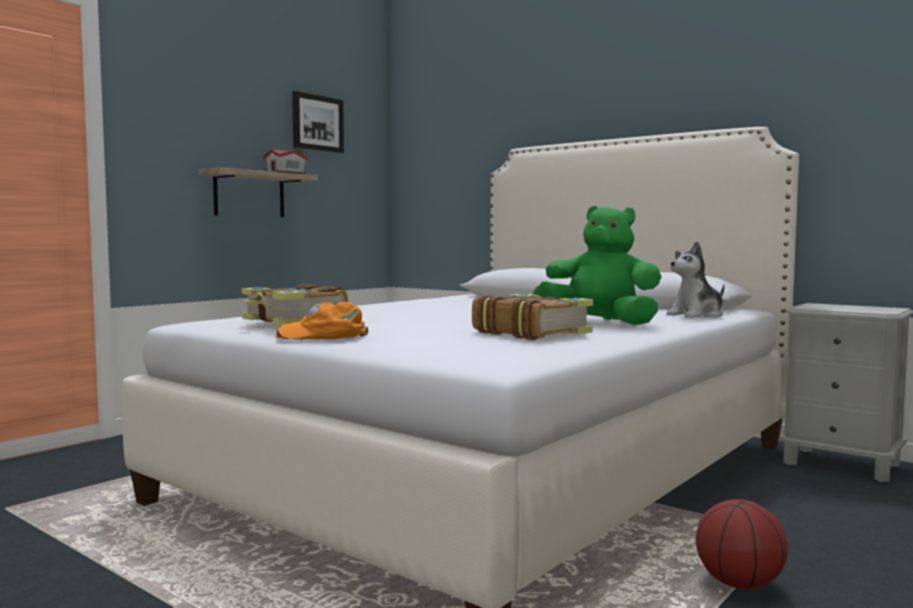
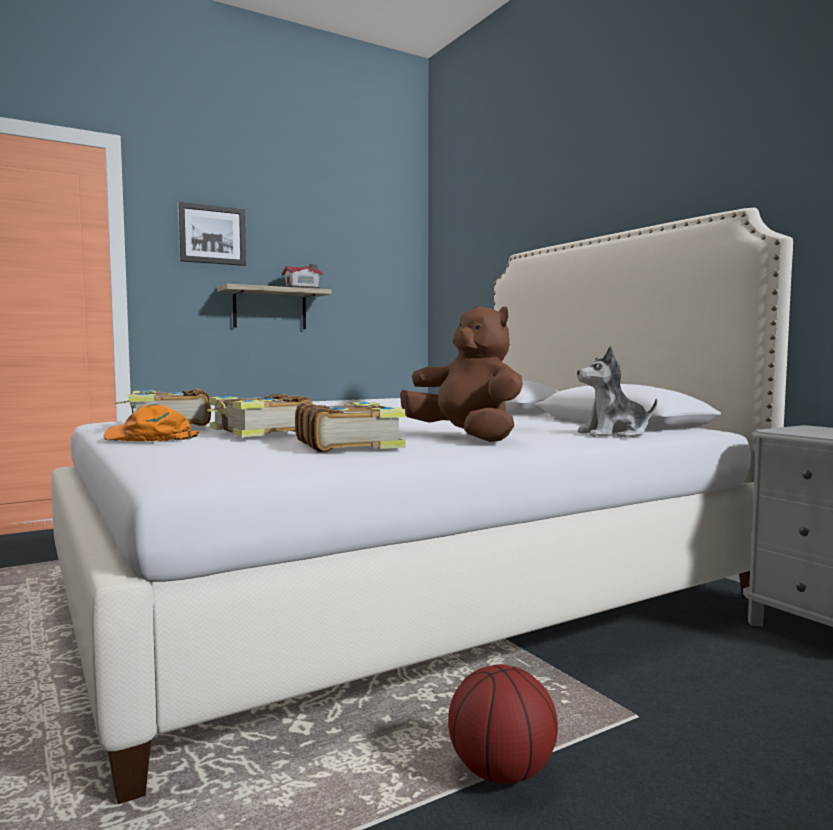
camera: 20 degrees right, 0 degrees up
picture [292,91,344,153] -> picture moved to [178,202,246,266]
green plush toy [533,206,662,325] -> brown plush toy [400,306,523,442]
none -> book [207,394,313,437]

